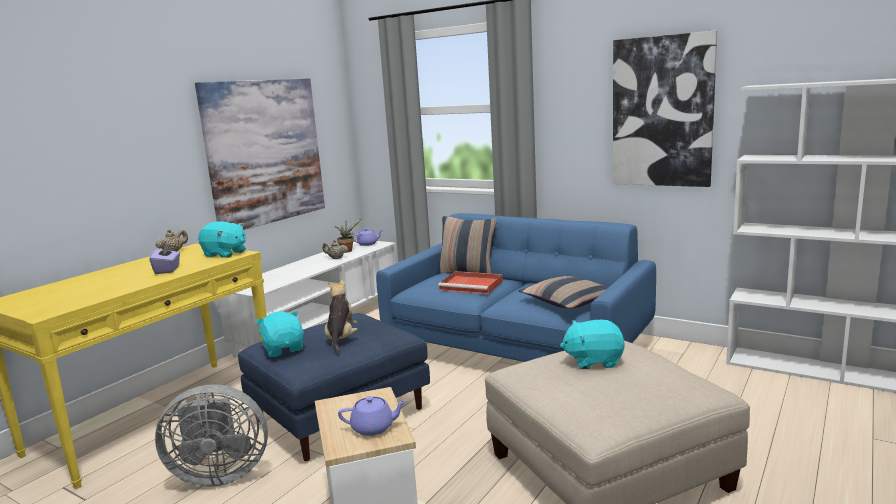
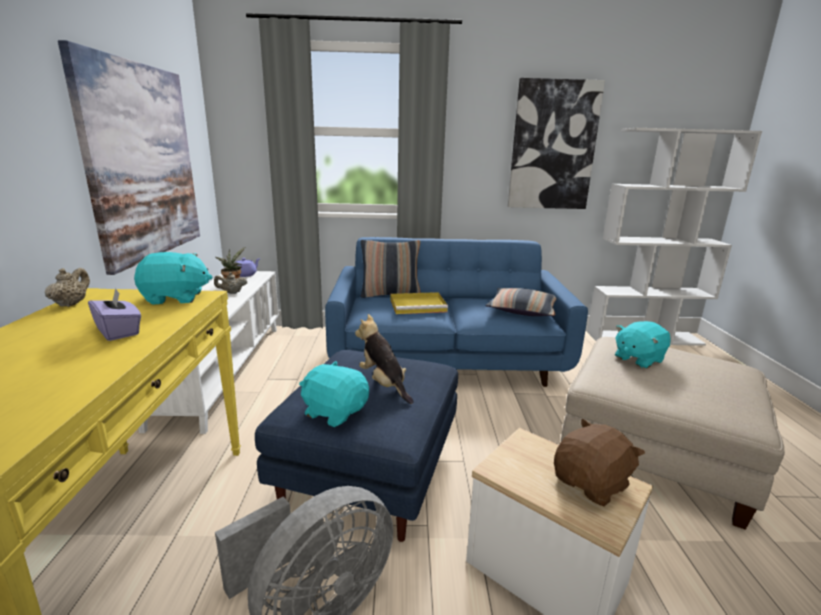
camera: 35 degrees left, 5 degrees up
purple teapot [338,396,407,436] -> brown plush toy [554,419,645,507]
red tray [438,271,503,294] -> yellow tray [390,292,448,314]

